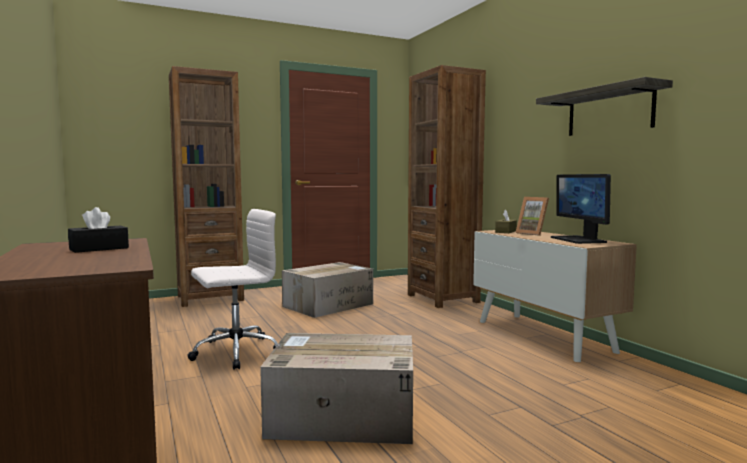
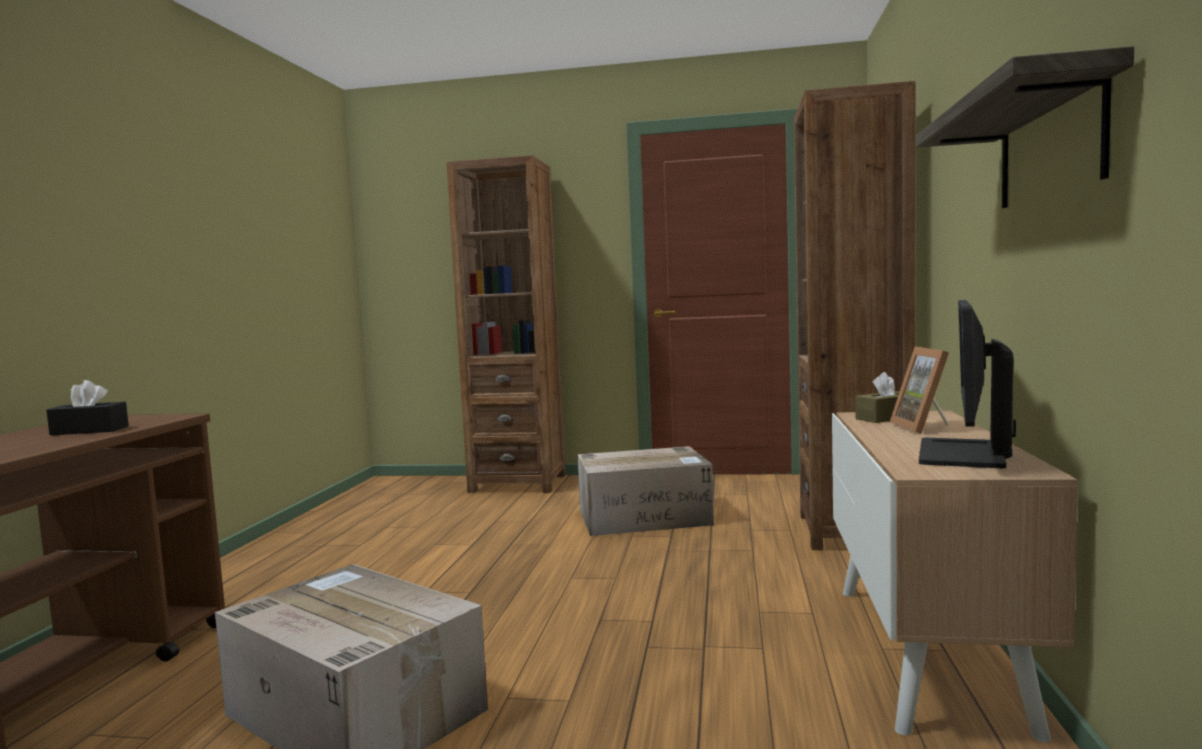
camera: 35 degrees right, 0 degrees up
white office chair [187,209,278,370] -> none

